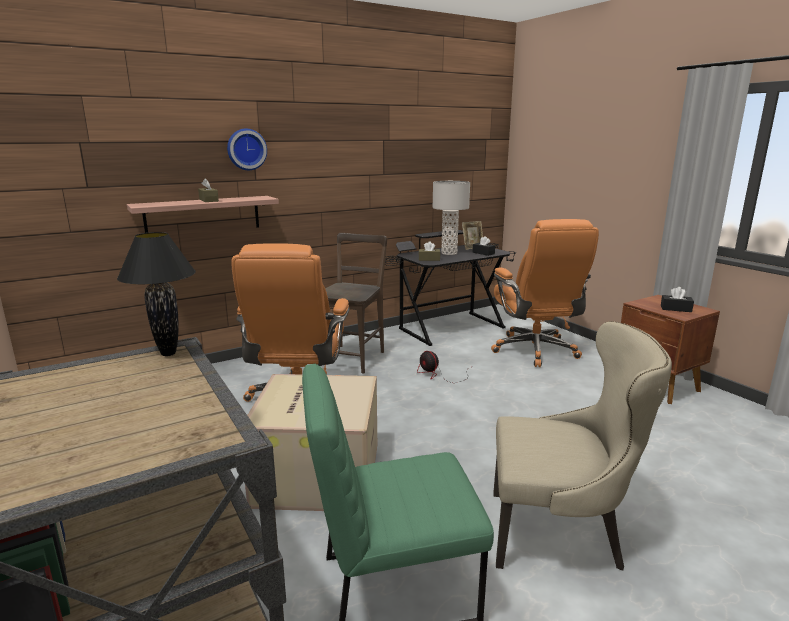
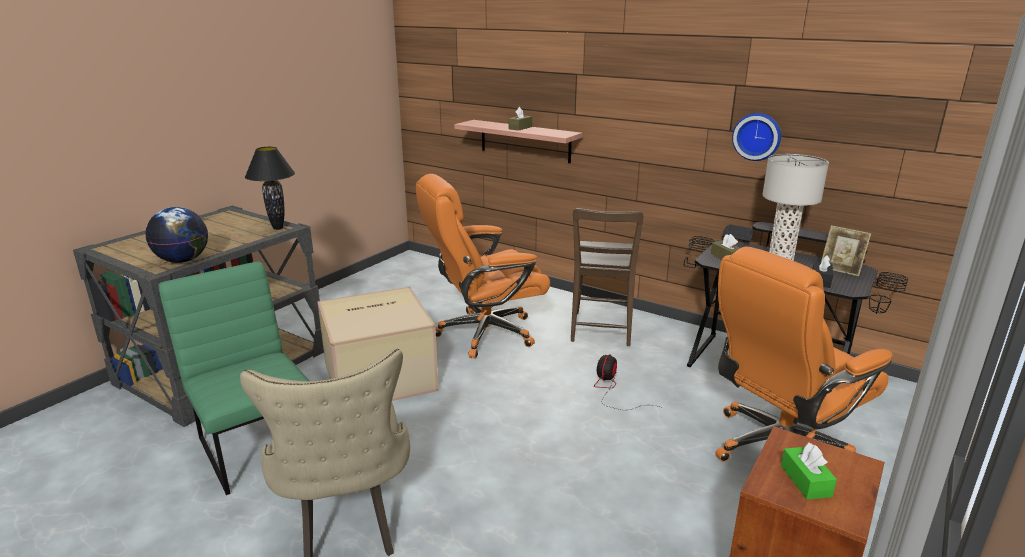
camera: 65 degrees right, 5 degrees up
wall clock [227,129,267,170] -> wall clock moved to [732,113,781,161]
brown chair [317,233,387,374] -> brown chair turned 105 degrees clockwise [571,208,643,346]
black tissue box [661,287,694,312] -> green tissue box [781,442,837,500]
none -> globe [145,207,208,263]

